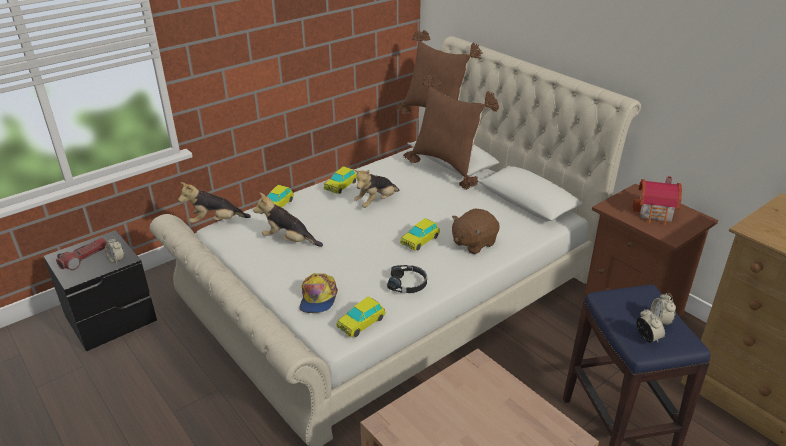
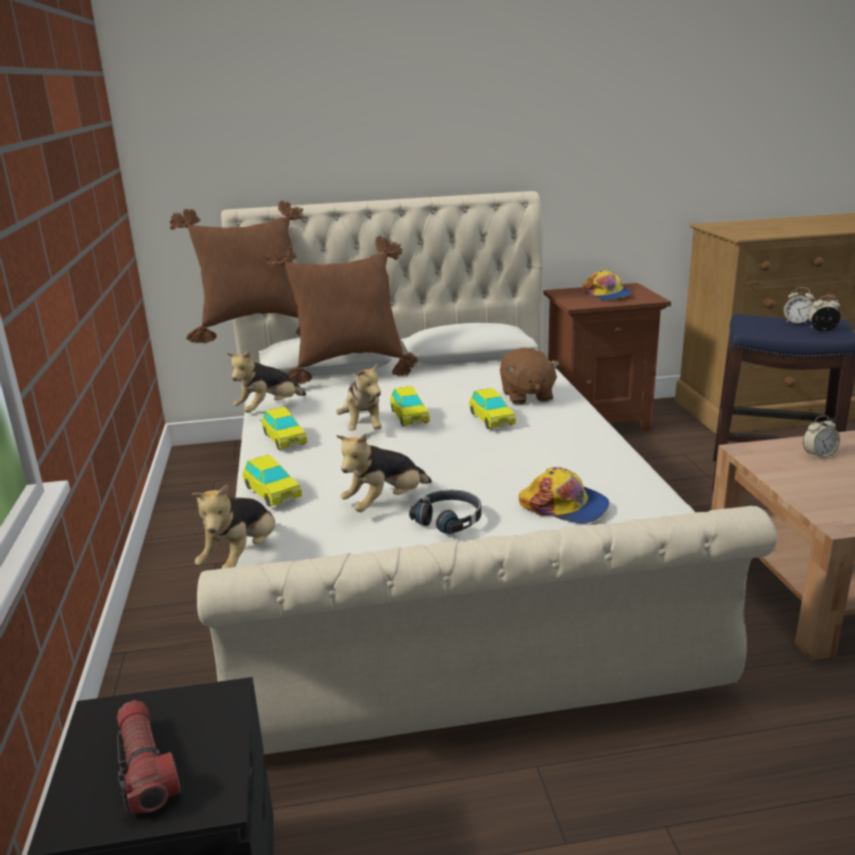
camera: 60 degrees left, 10 degrees down
alarm clock [105,237,124,264] -> alarm clock moved to [803,416,840,459]
toy car [337,297,385,337] -> toy car moved to [390,386,430,426]
black headphones [387,265,427,293] -> black headphones moved to [409,490,481,534]
toy house [632,176,682,225] -> cap [582,270,631,300]
none -> plush toy [227,350,306,413]

